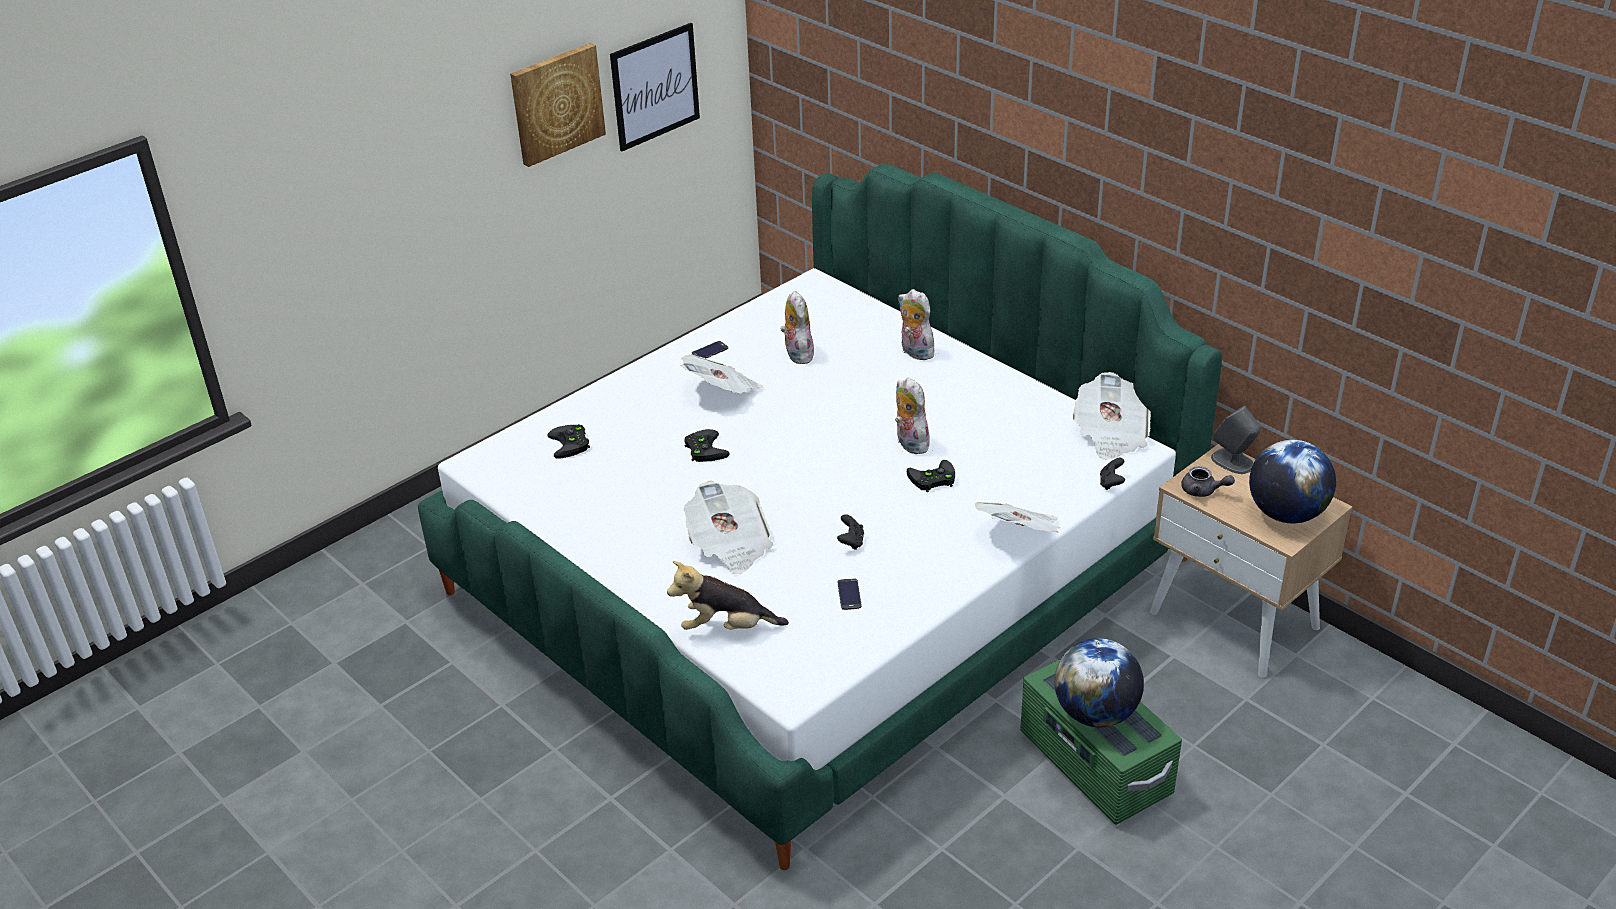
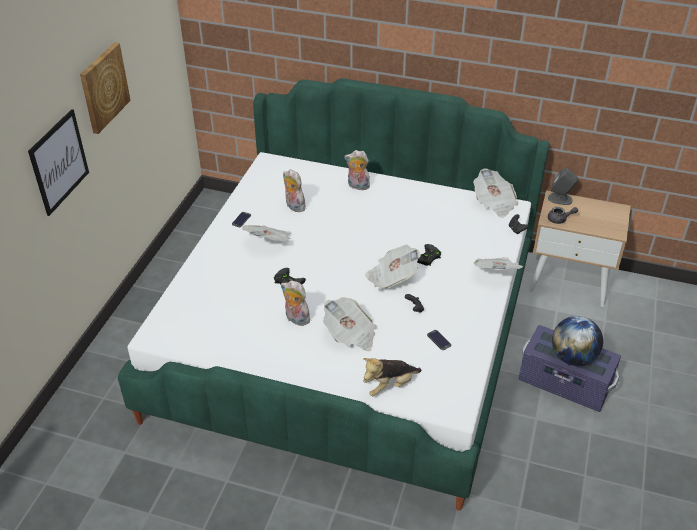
camera: 30 degrees left, 5 degrees up
black game controller [547,424,590,459] -> none
picture [610,23,700,151] -> picture moved to [28,109,89,216]
plush toy [895,377,930,454] -> plush toy moved to [281,280,310,326]
green storage box [1020,659,1182,825] -> purple storage box [518,325,621,412]
globe [1249,440,1336,523] -> none
none -> newspaper [365,245,421,291]

